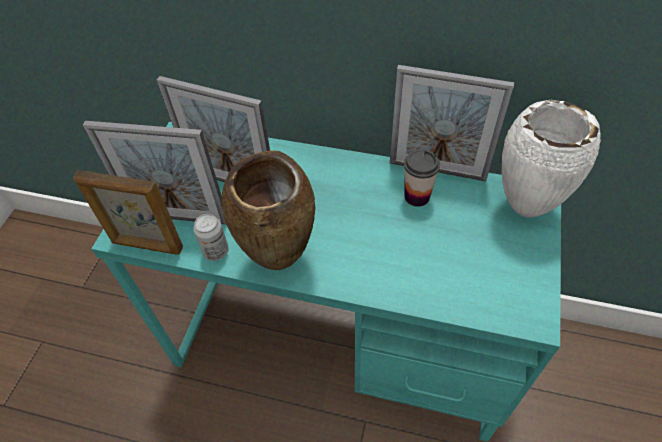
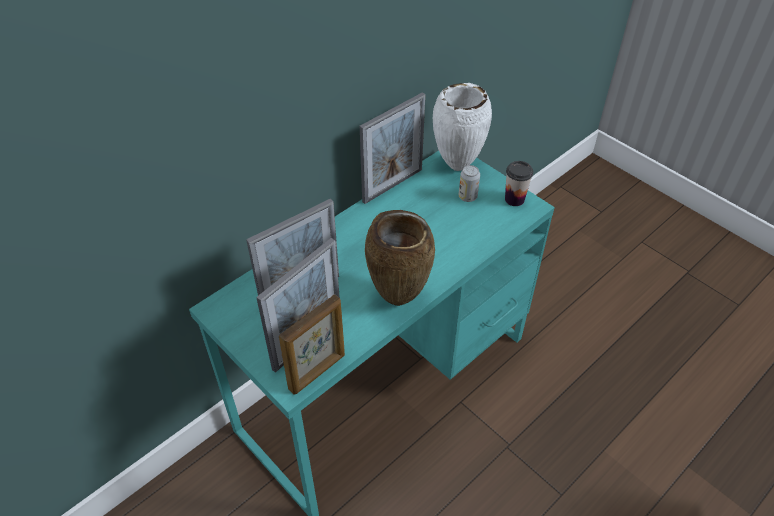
camera: 60 degrees left, 5 degrees down
can [193,214,229,261] -> can moved to [459,165,480,202]
cup [404,149,440,207] -> cup moved to [505,161,533,206]

